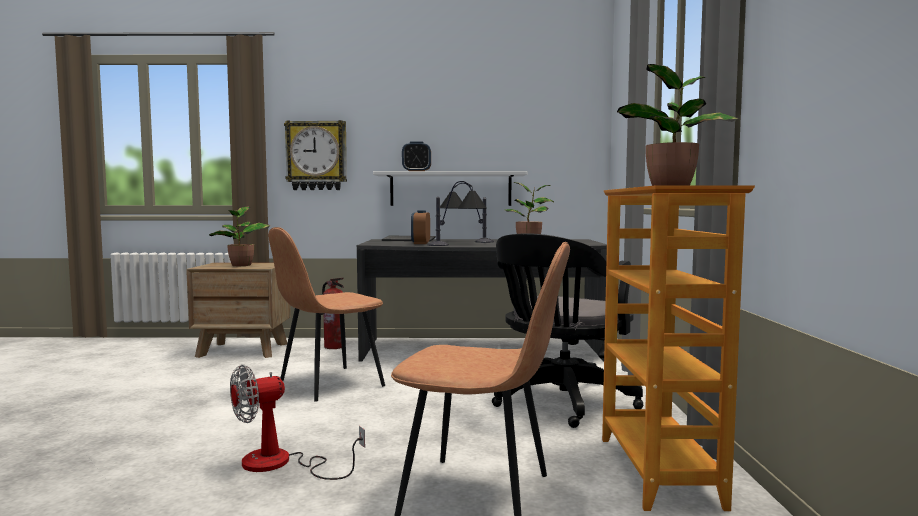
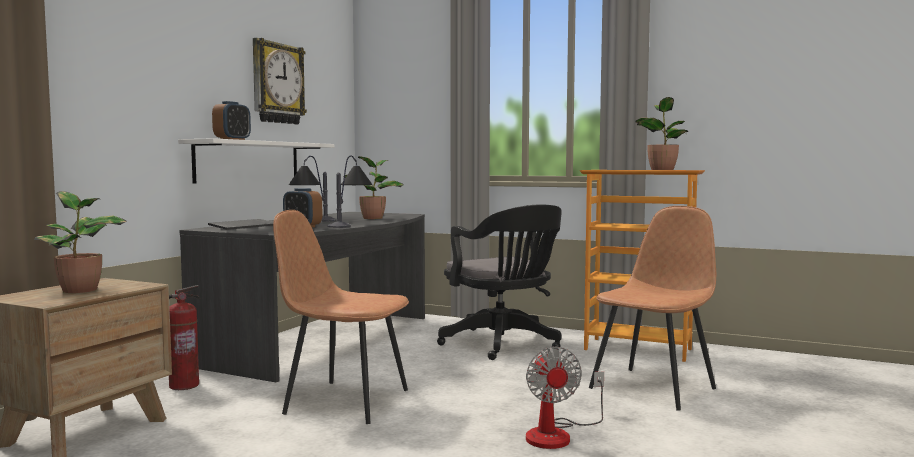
camera: 65 degrees left, 0 degrees up
brown chair [269,227,385,401] -> brown chair turned 120 degrees clockwise [273,210,409,424]
wall clock [284,120,347,190] -> wall clock moved to [253,38,307,124]

